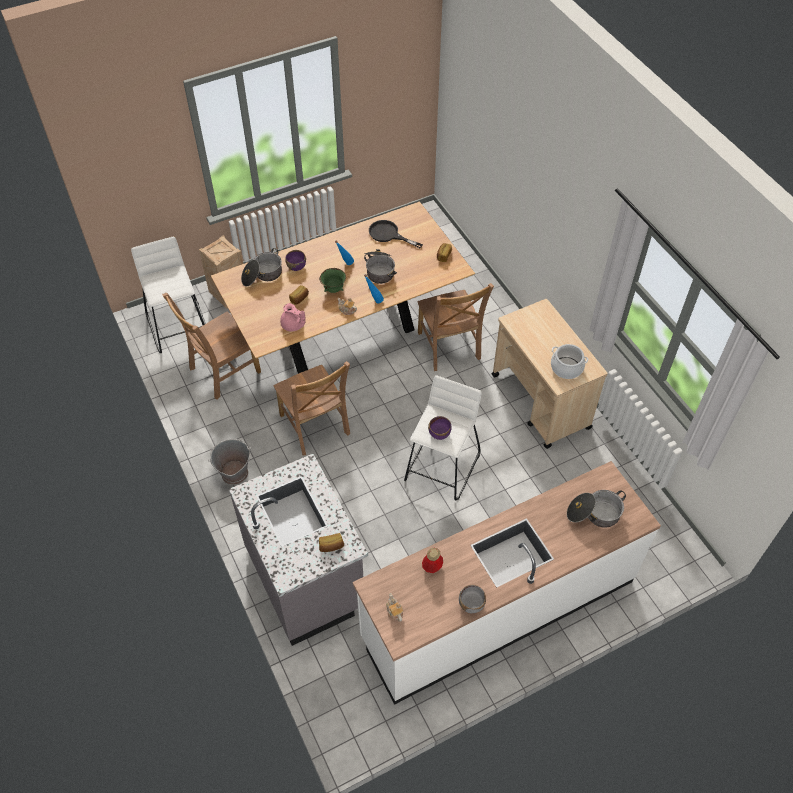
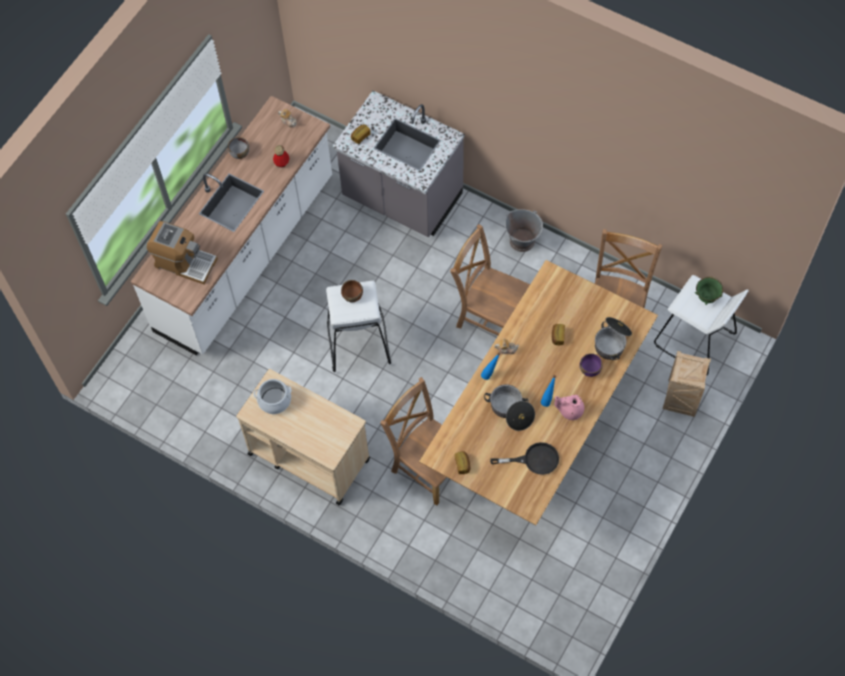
camera: 150 degrees right, 10 degrees up
pink teapot [280,303,306,332] -> pink teapot moved to [554,395,584,420]
green bowl [319,268,346,293] -> green bowl moved to [695,277,723,305]
purple bowl [428,416,451,440] -> brown bowl [341,280,363,303]
cooking pot [567,490,626,528] -> coffee machine [147,221,218,285]

